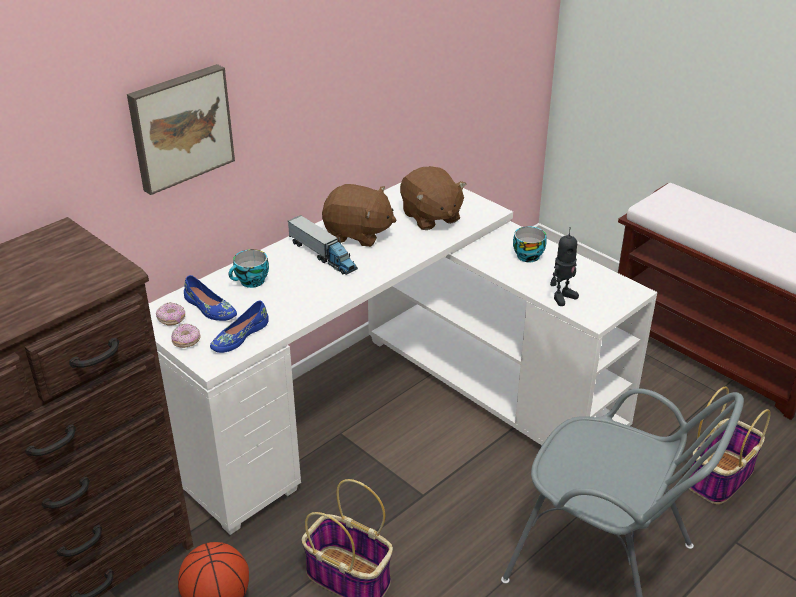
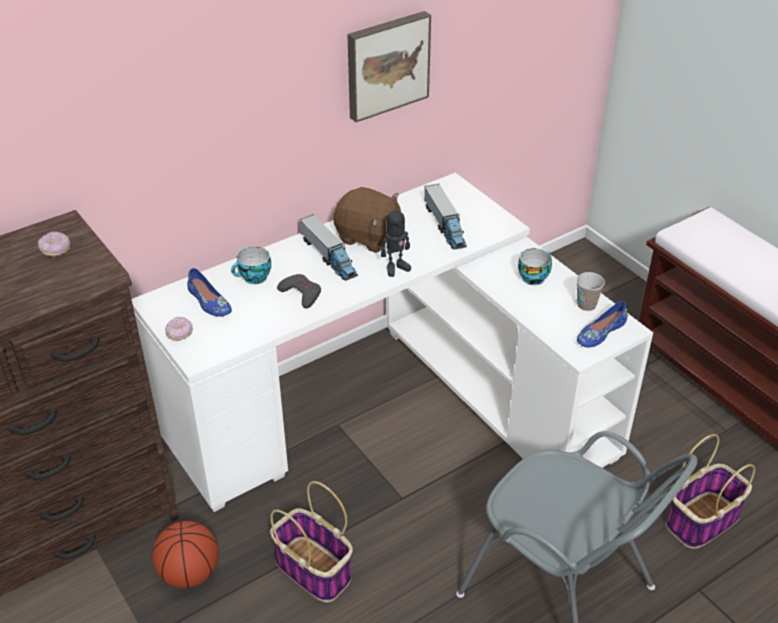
camera: 10 degrees right, 5 degrees up
picture [127,64,235,195] -> picture moved to [347,11,431,122]
donut [156,302,185,325] -> donut moved to [38,231,70,257]
blue shoe [210,301,269,353] -> blue shoe moved to [577,301,628,348]
brown plush toy [400,166,466,230] -> toy truck [424,184,467,250]
toy robot [550,227,579,306] -> toy robot moved to [381,203,411,277]
none -> grey game controller [277,274,321,308]
none -> cup [577,272,605,311]

